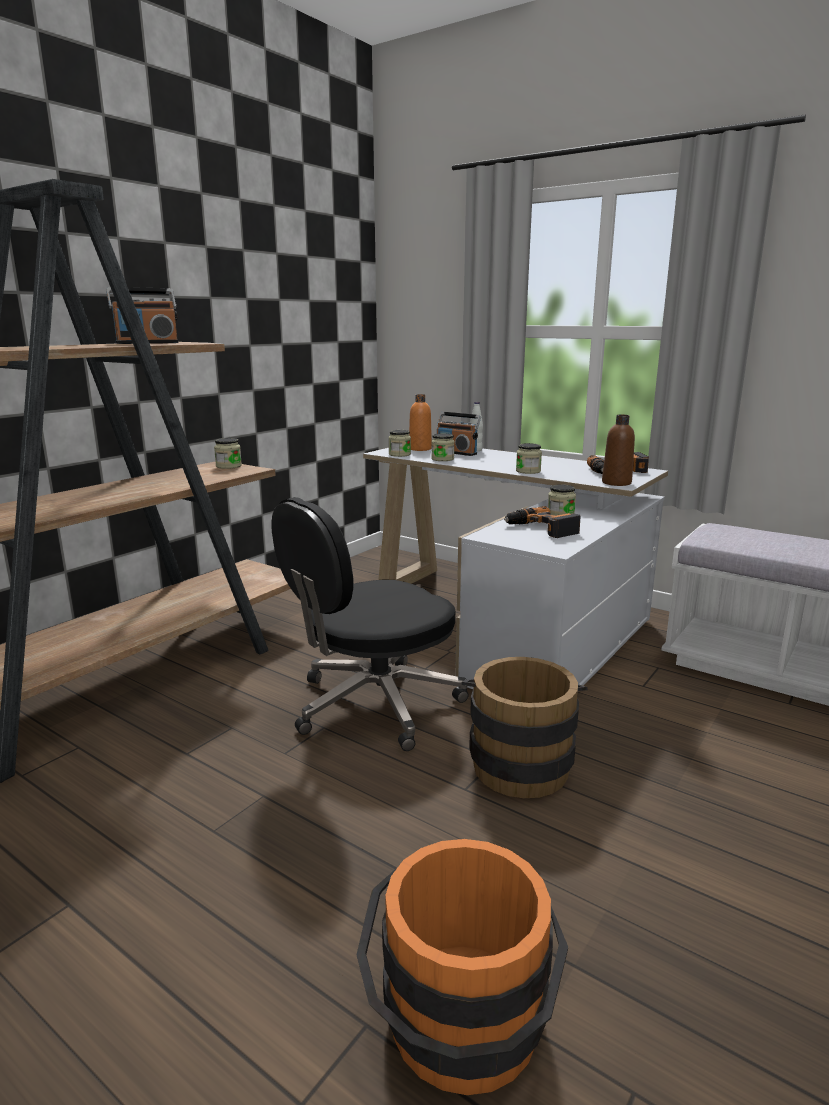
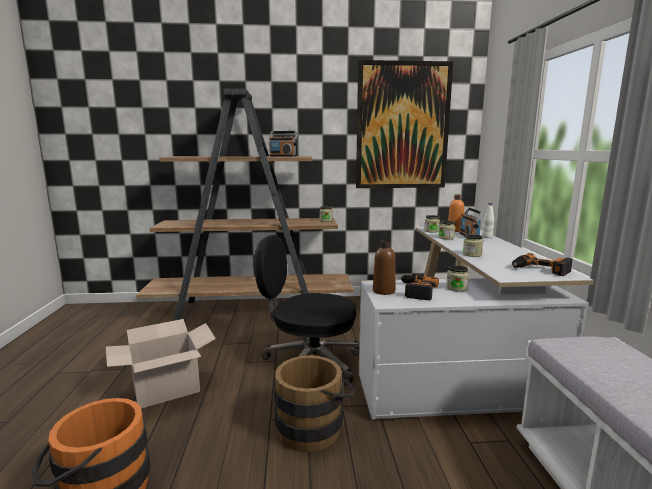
camera: 50 degrees right, 5 degrees down
brown bottle [602,415,635,486] -> brown bottle moved to [373,240,396,295]
none -> cardboard box [106,319,216,408]
none -> picture [356,60,453,188]

